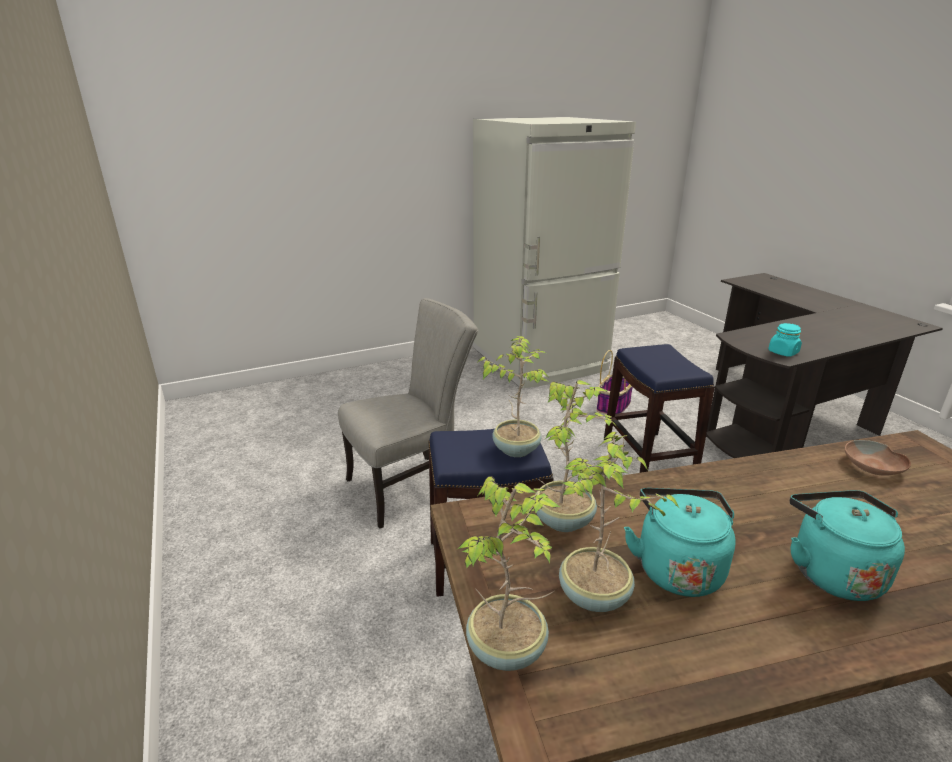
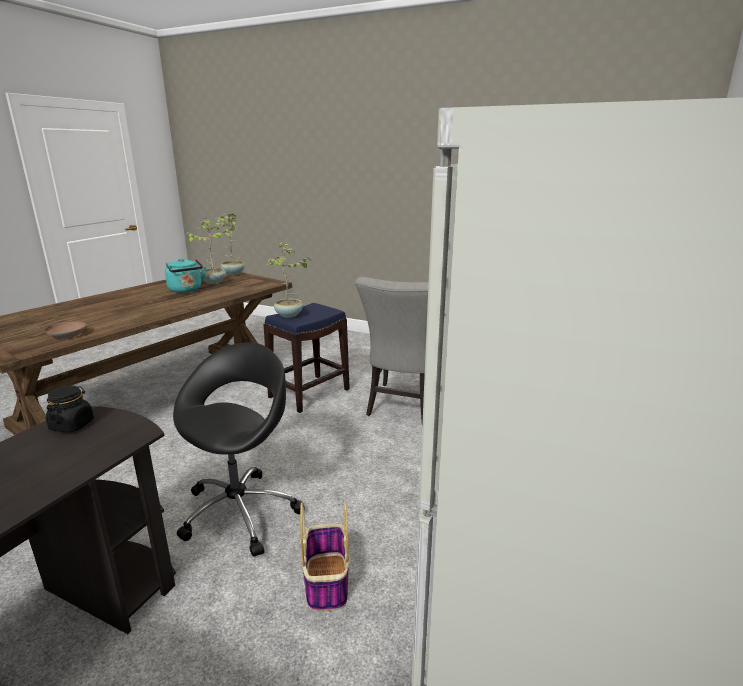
camera: 140 degrees right, 5 degrees down
potted plant [535,380,617,532] -> none
stool [604,344,715,473] -> black office chair [173,342,305,557]
turquoise jar [768,323,802,357] -> black jar [46,385,94,432]
turquoise kettle [790,490,905,601] -> none

